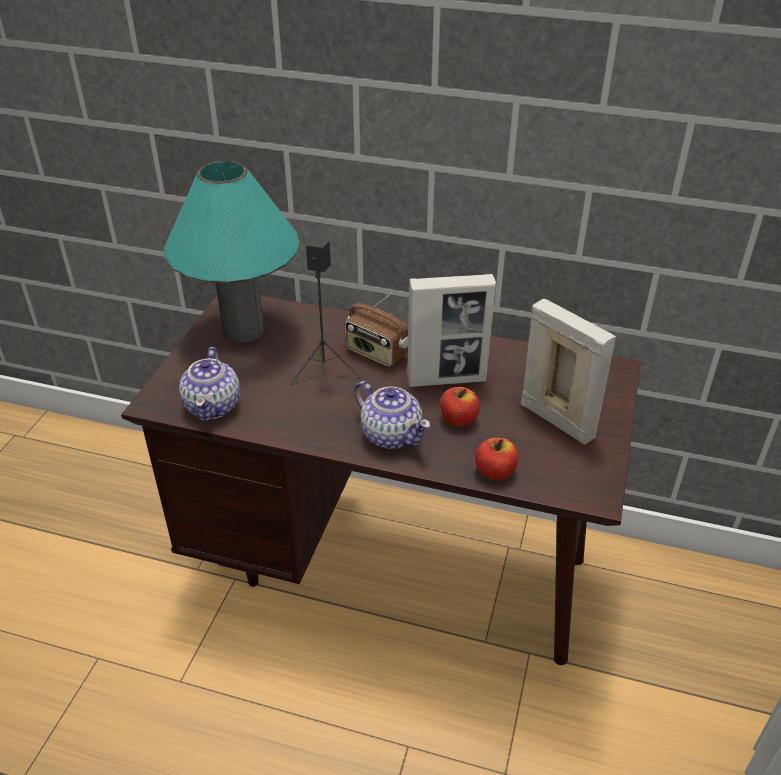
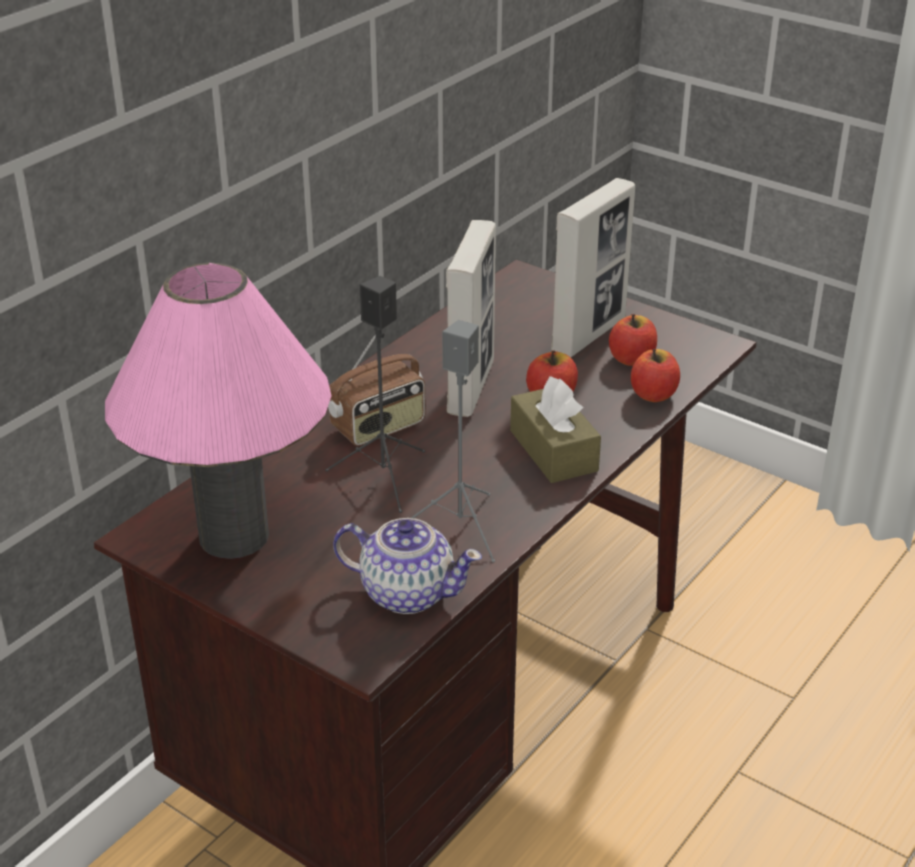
camera: 70 degrees left, 5 degrees down
turquoise table lamp [164,161,300,343] -> pink table lamp [105,263,331,559]
teapot [354,381,431,449] -> brown tissue box [510,376,601,483]
picture frame [521,299,616,445] -> picture frame turned 150 degrees clockwise [551,178,635,357]
none -> grey speaker [411,320,495,563]
none -> apple [609,314,657,366]

